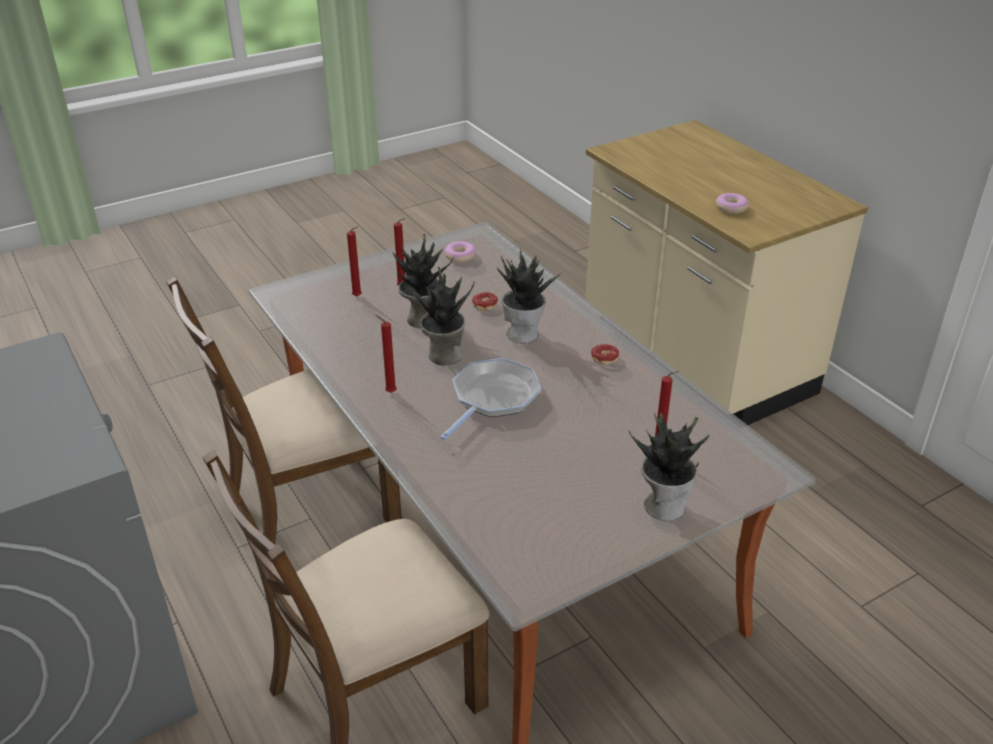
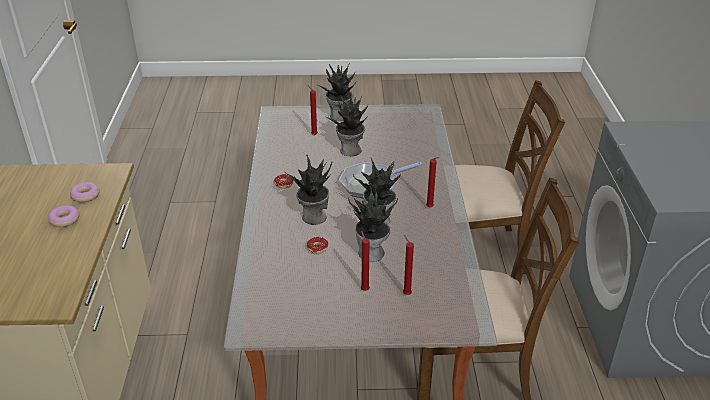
camera: 150 degrees left, 0 degrees up
donut [444,241,476,263] -> donut moved to [48,205,79,227]
none -> potted plant [325,95,368,156]

